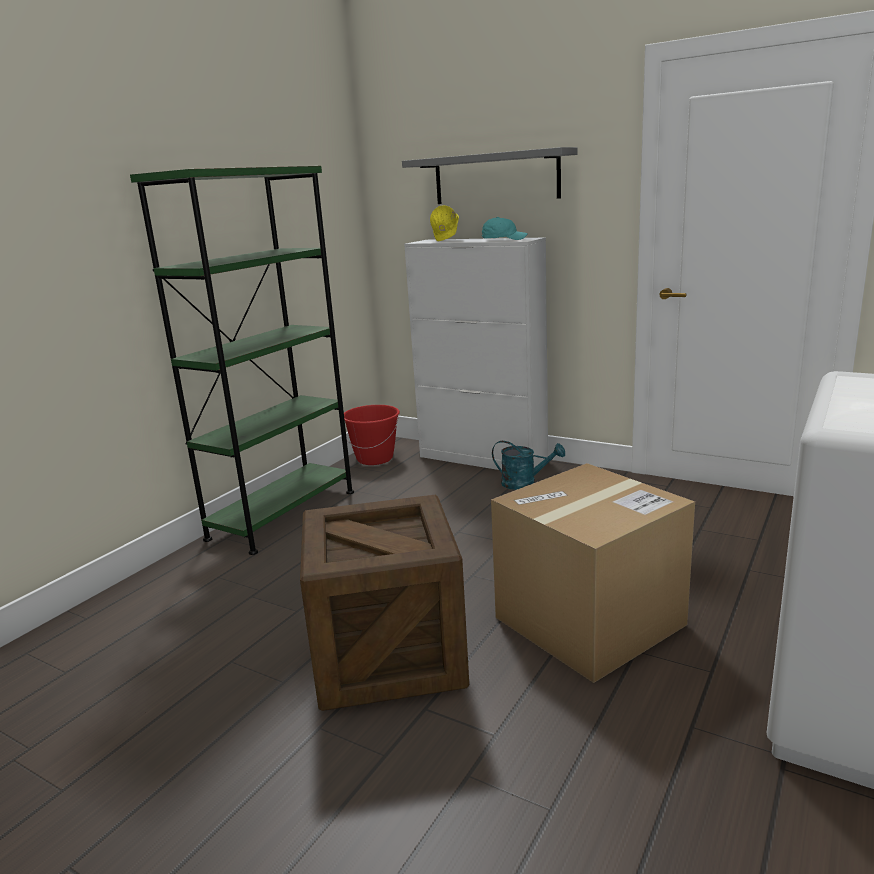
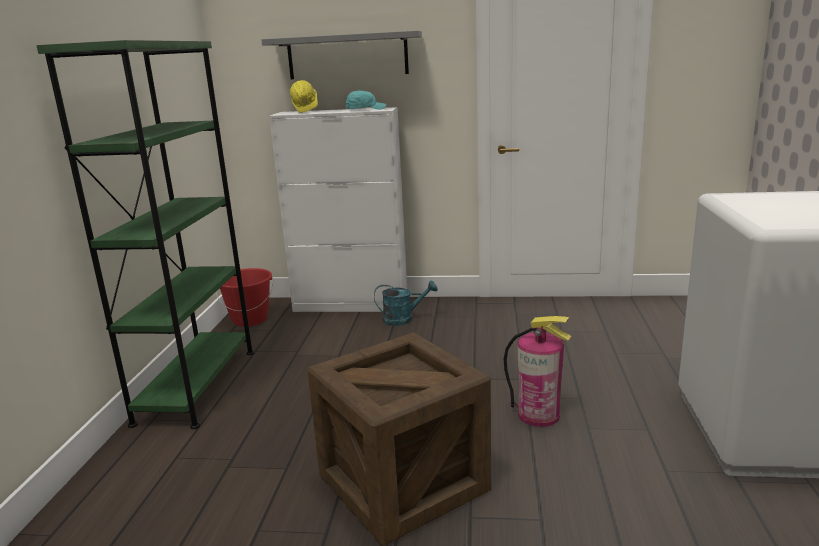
camera: 25 degrees left, 0 degrees up
cardboard box [491,463,695,683] -> fire extinguisher [504,316,571,427]

